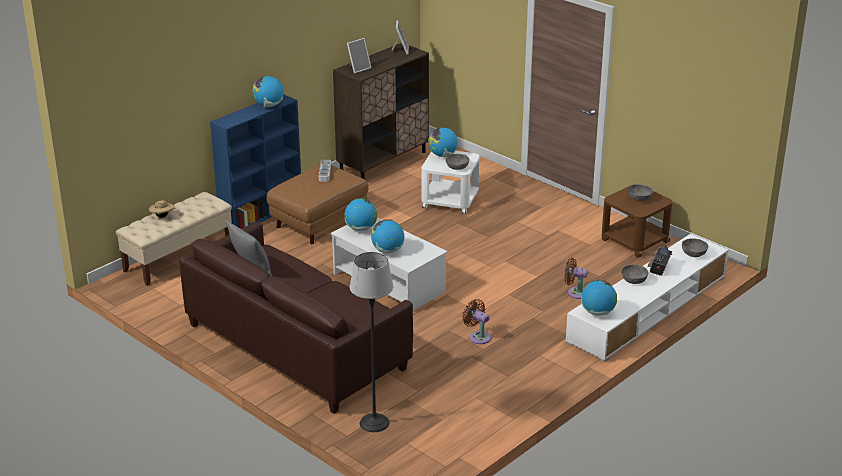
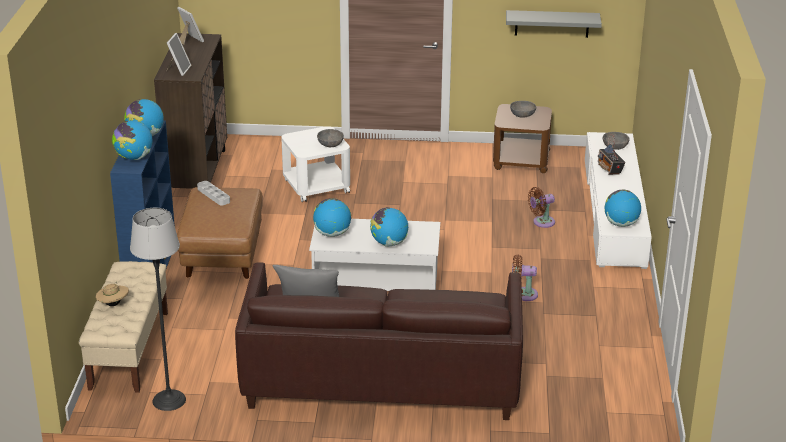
camera: 40 degrees left, 0 degrees up
floor lamp [350,252,393,432] -> floor lamp moved to [130,208,186,411]
globe [428,127,458,157] -> globe moved to [112,120,152,160]
grey bowl [621,264,648,284] -> none
none -> grey shelf [506,10,602,38]

